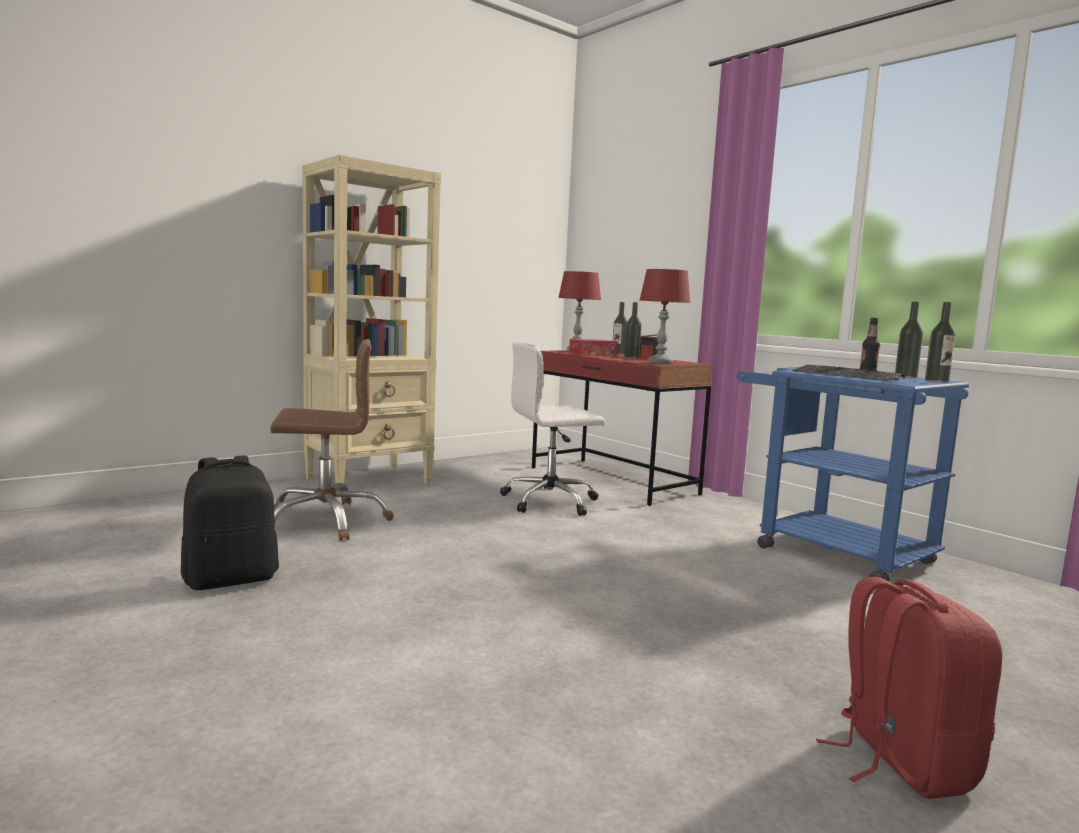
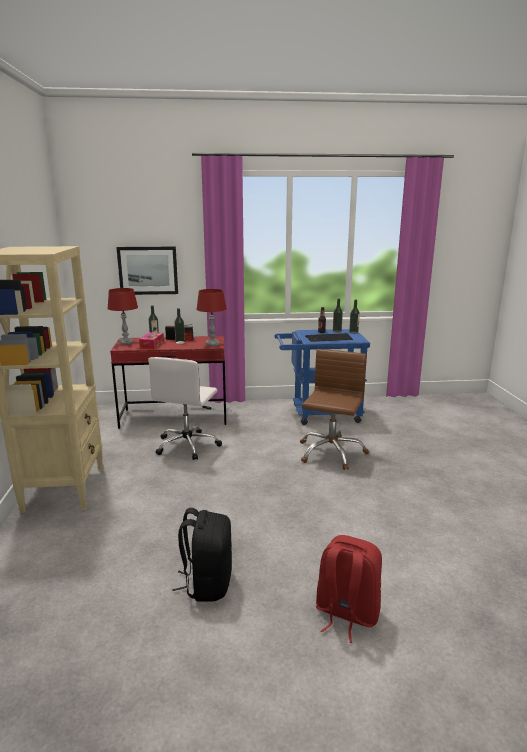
camera: 55 degrees left, 10 degrees up
brown office chair [270,339,394,541] -> brown office chair moved to [300,349,369,470]
red backpack [816,577,1002,799] -> red backpack moved to [316,535,382,643]
none -> picture [116,247,178,295]

